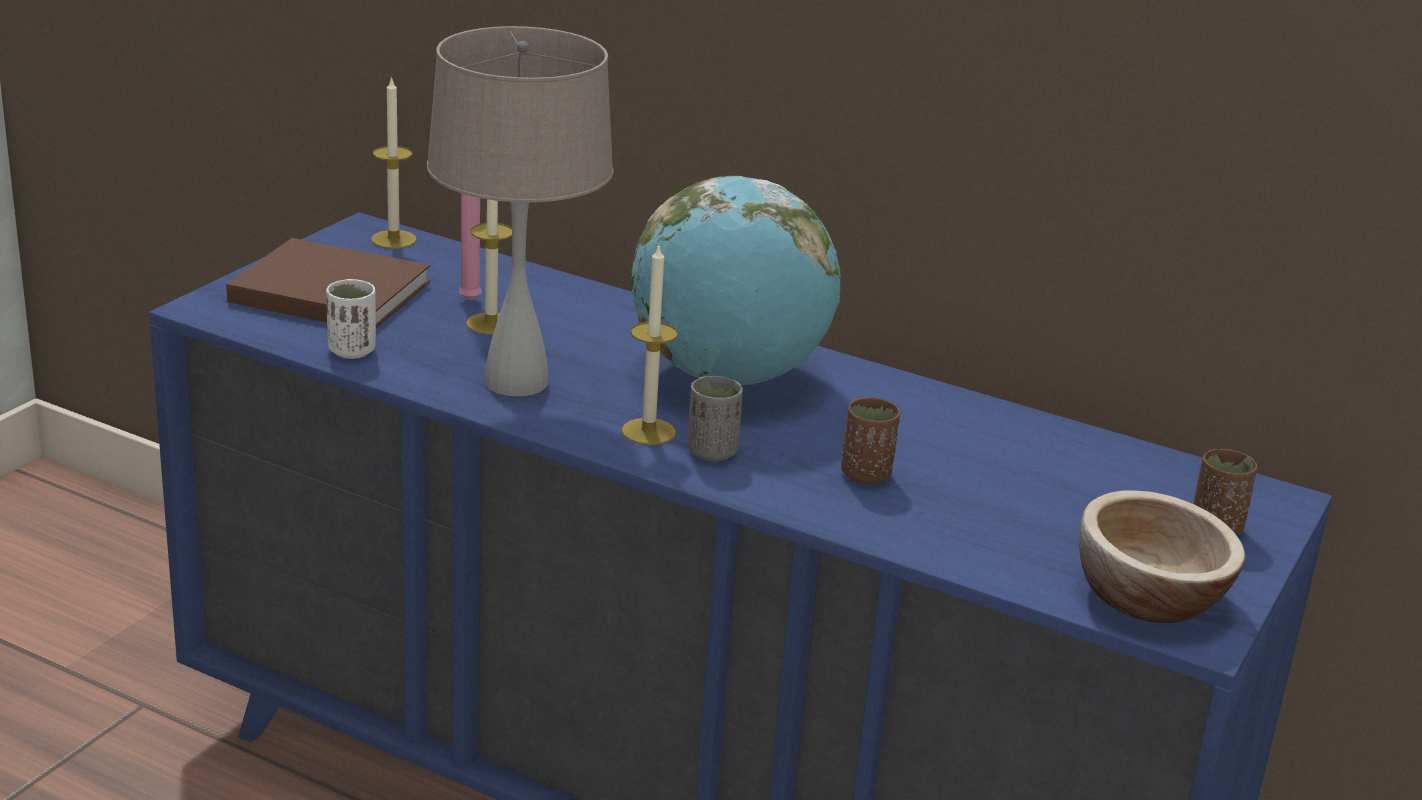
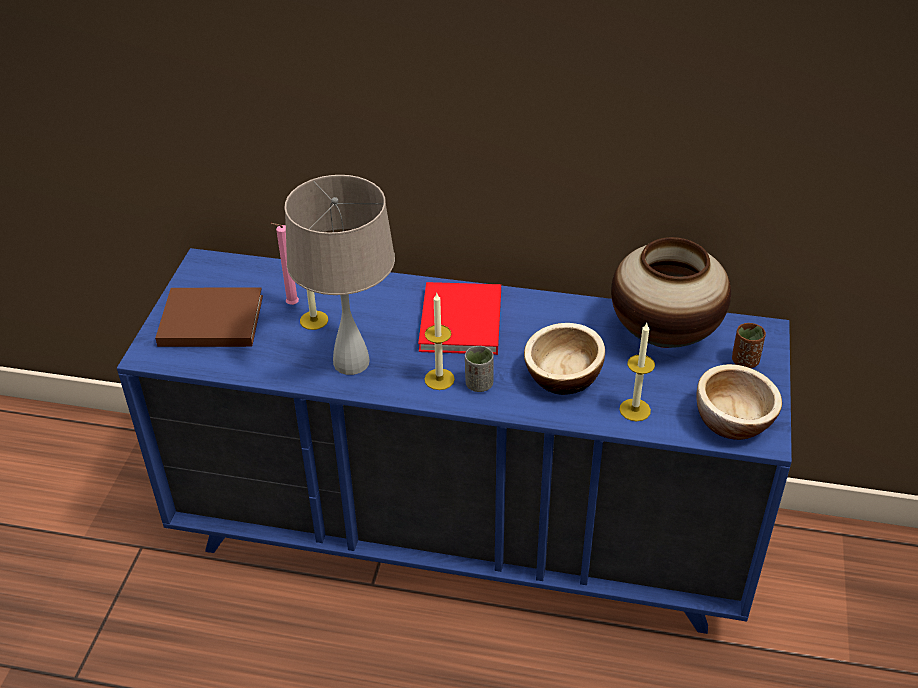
camera: 15 degrees left, 15 degrees up
white cup [326,279,376,359] -> none
candle [371,76,417,249] -> candle moved to [619,323,655,421]
globe [631,176,841,385] -> red book [418,282,501,355]
brown cup [841,397,900,484] -> bowl [524,323,605,395]
none -> vase [611,237,731,348]

